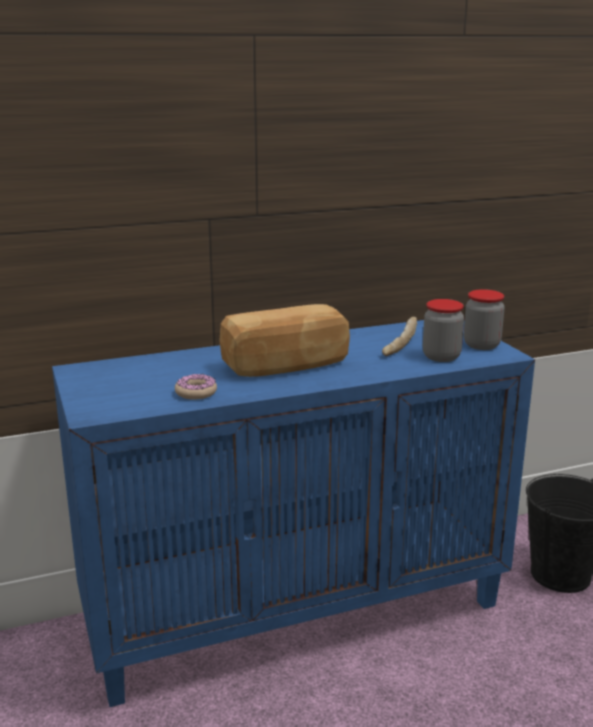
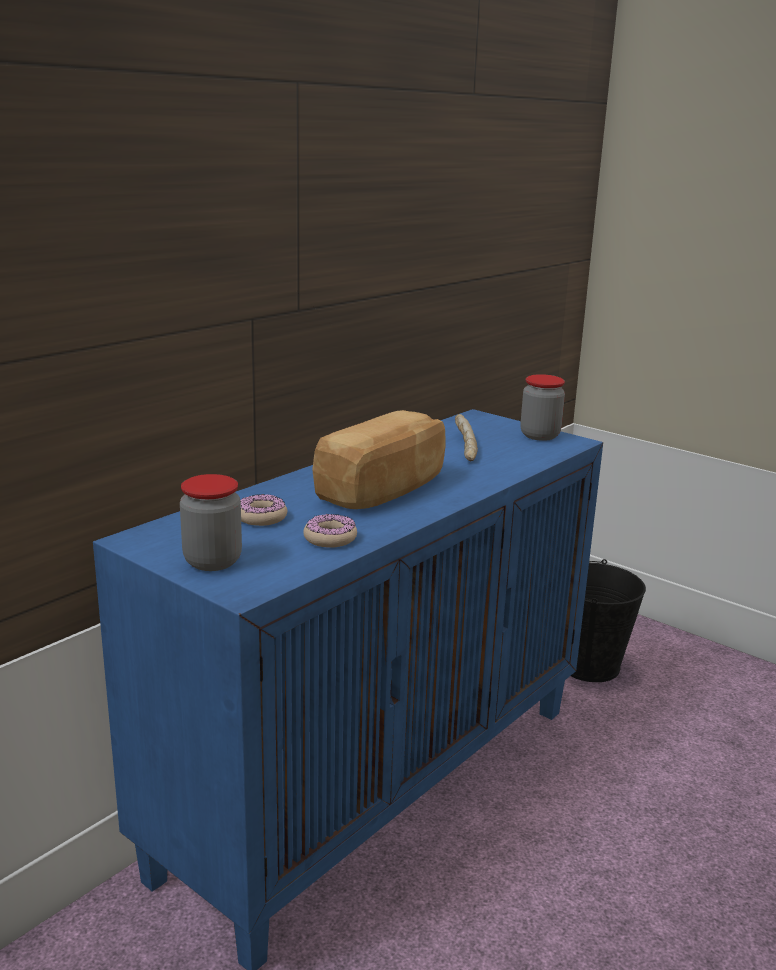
camera: 30 degrees left, 0 degrees up
jar [423,299,464,362] -> jar moved to [180,474,242,571]
none -> donut [241,494,287,526]

